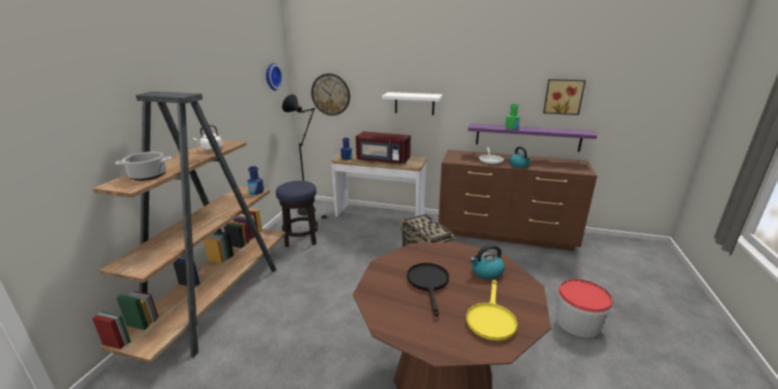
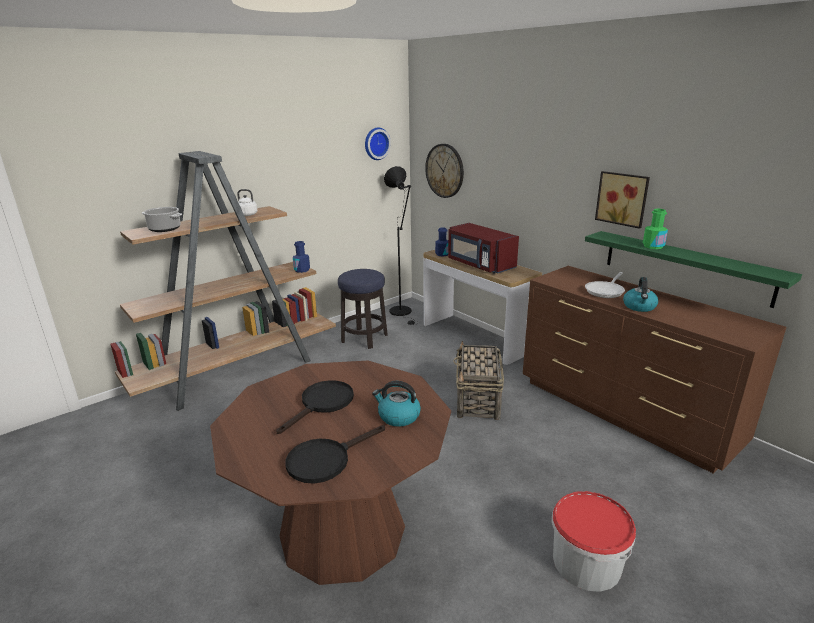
camera: 35 degrees right, 0 degrees up
white shelf [382,92,443,115] -> none
yellow frying pan [466,280,517,341] -> black frying pan [286,425,385,484]
purple shelf [468,123,597,152] -> green shelf [585,231,802,308]
picture [543,79,586,115] -> picture moved to [595,171,650,229]

